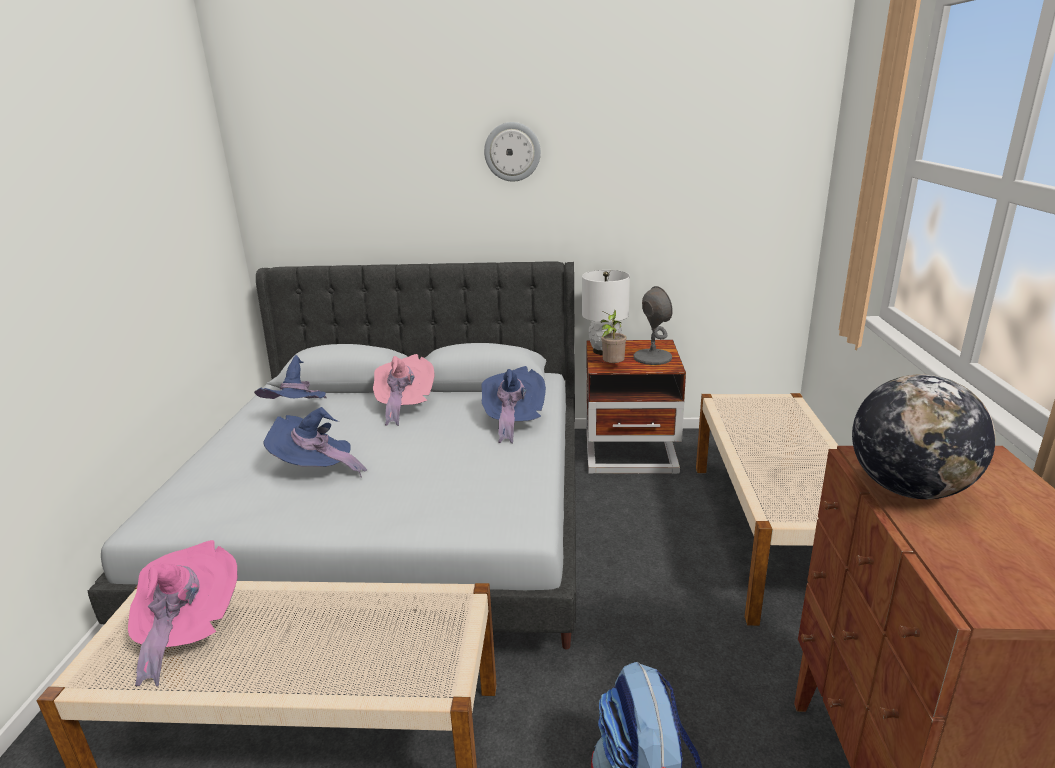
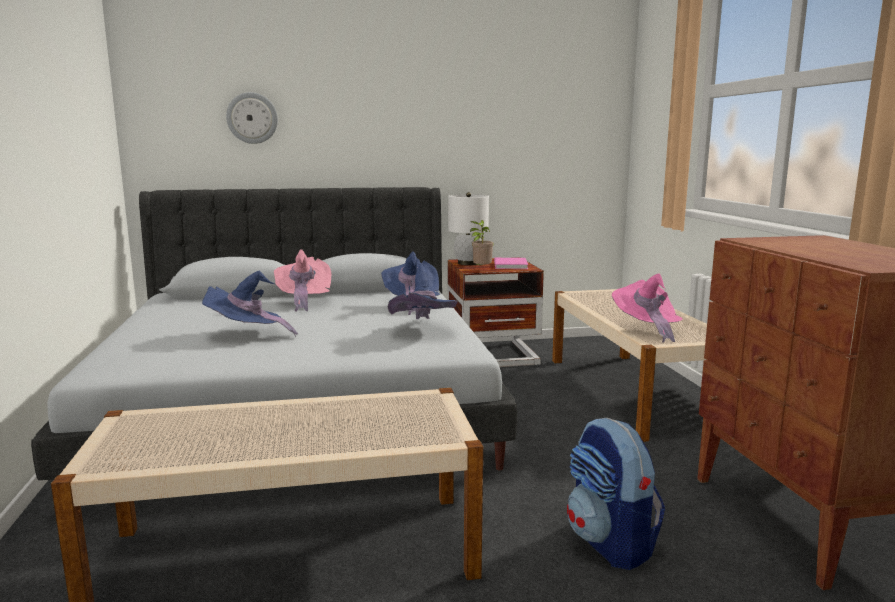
camera: 15 degrees left, 10 degrees down
pink hat [128,540,237,687] -> pink hat moved to [612,273,683,343]
blue hat [254,355,327,399] -> blue hat moved to [388,265,458,319]
wall clock [484,122,541,182] -> wall clock moved to [226,92,278,144]
grey table lamp [633,286,673,365] -> pink book [494,258,528,269]
globe [852,374,996,499] -> none

